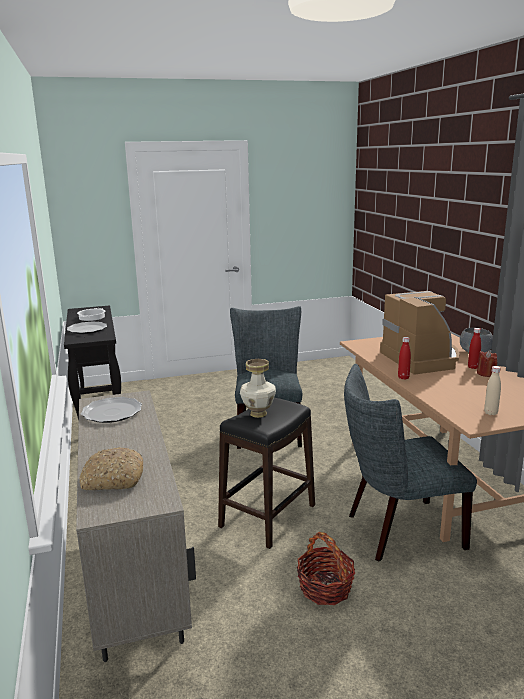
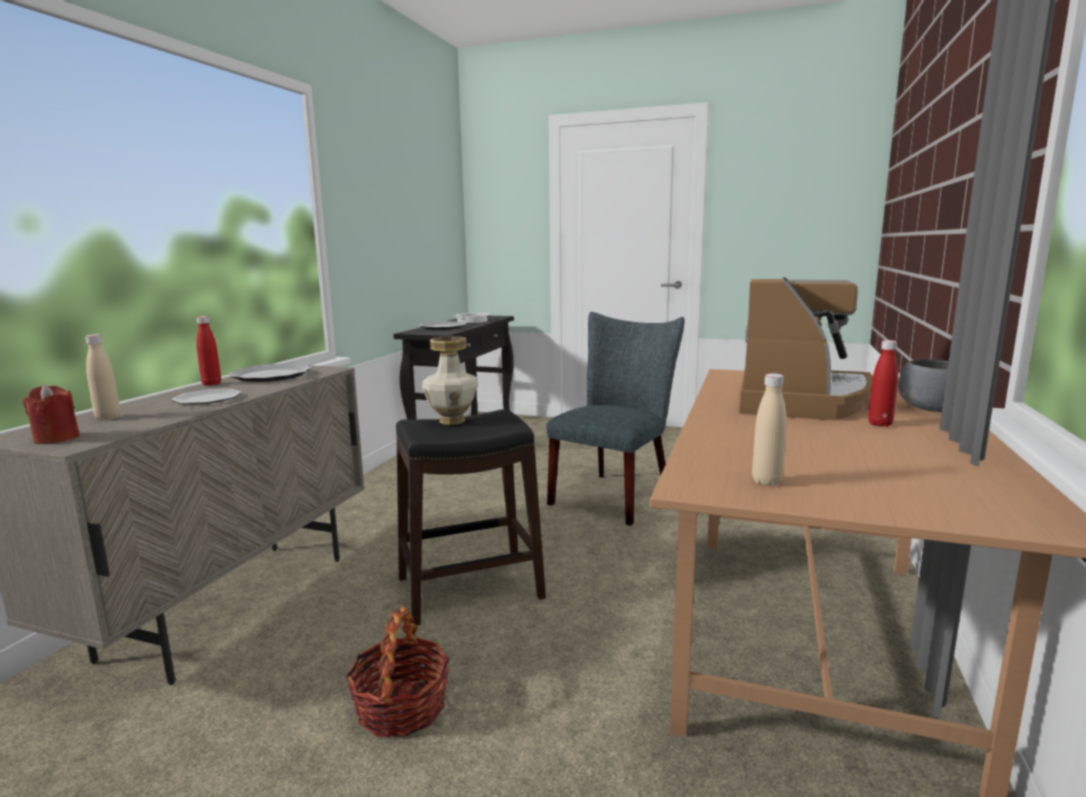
camera: 35 degrees right, 5 degrees down
bread [79,447,143,490] -> beige bottle [85,334,120,420]
grey chair [344,364,477,561] -> none
red bottle [398,337,411,380] -> red bottle moved to [196,316,221,386]
red candle [477,351,497,377] -> red candle moved to [23,384,80,444]
none -> plate [171,389,242,404]

